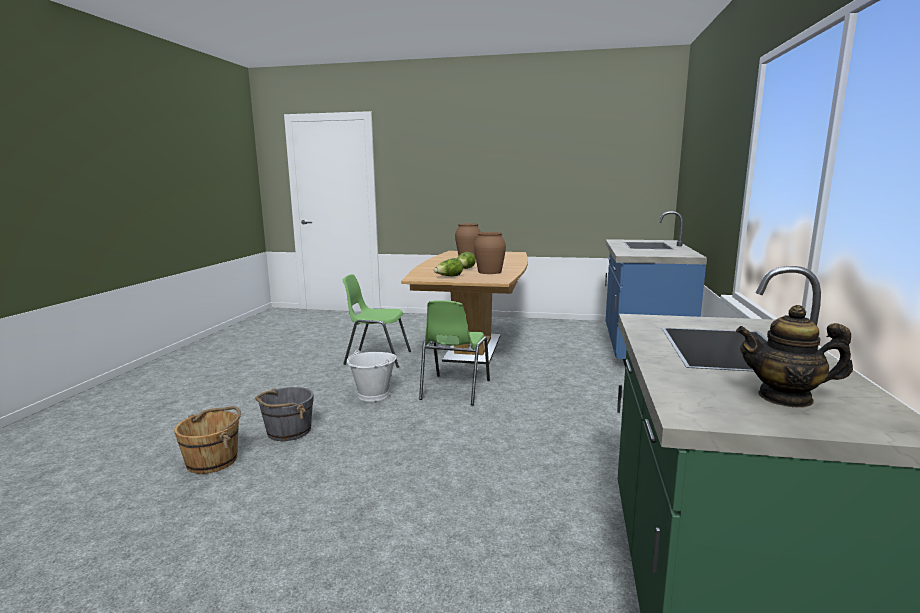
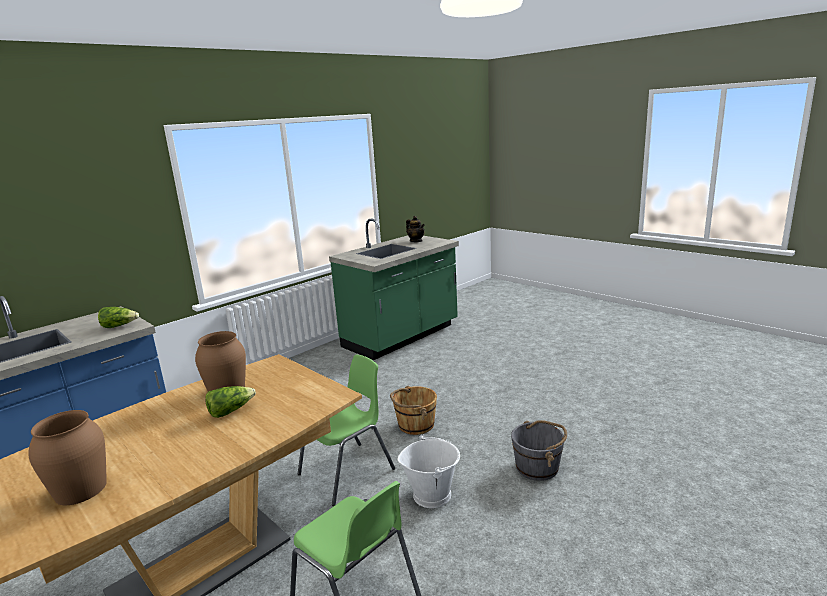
camera: 145 degrees left, 5 degrees up
brown bucket [174,406,241,474] -> brown bucket moved to [390,386,437,435]
lettuce [434,258,463,276] -> lettuce moved to [98,307,139,328]

